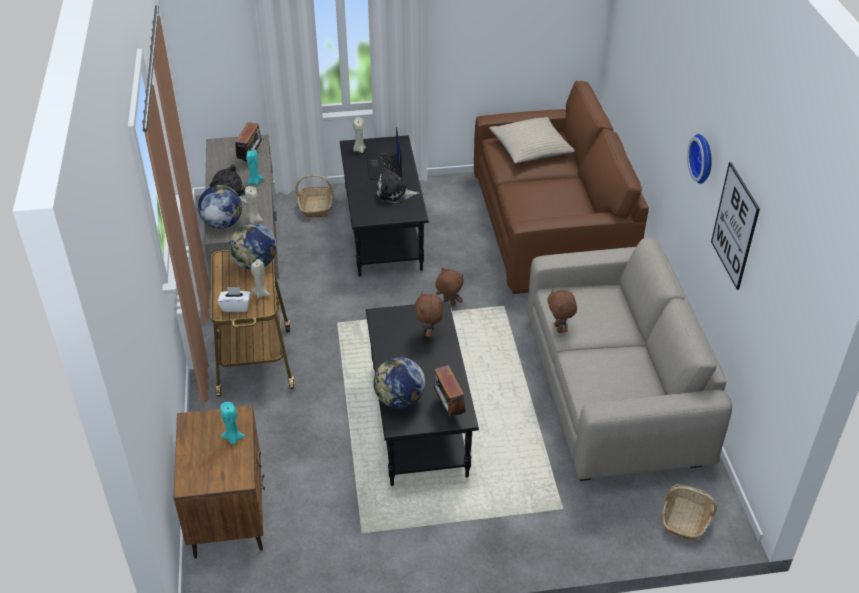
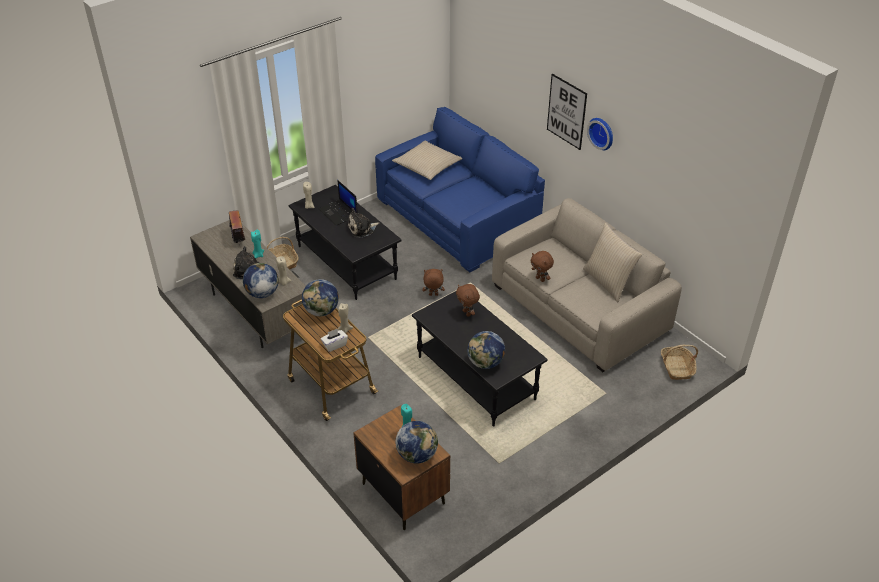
camera: 30 degrees left, 0 degrees up
radio [434,365,466,418] -> none
brown sofa [474,80,649,294] -> blue sofa [375,107,545,273]
picture [711,162,760,290] -> picture moved to [547,74,587,150]
none -> globe [395,421,438,463]
none -> beige pillow [583,223,642,302]

